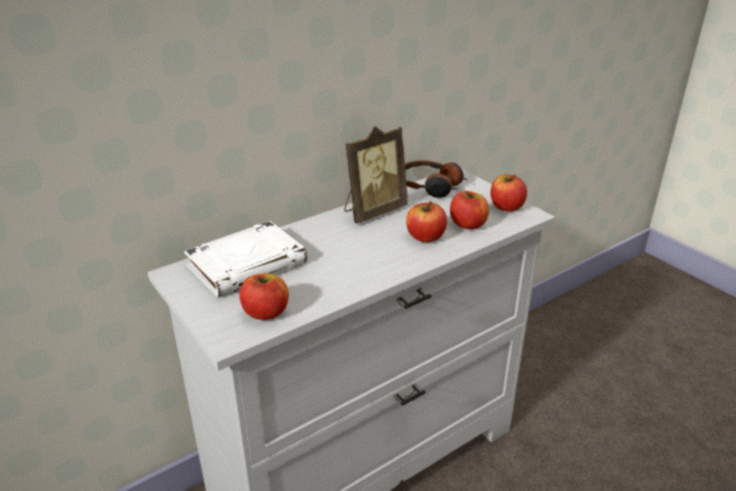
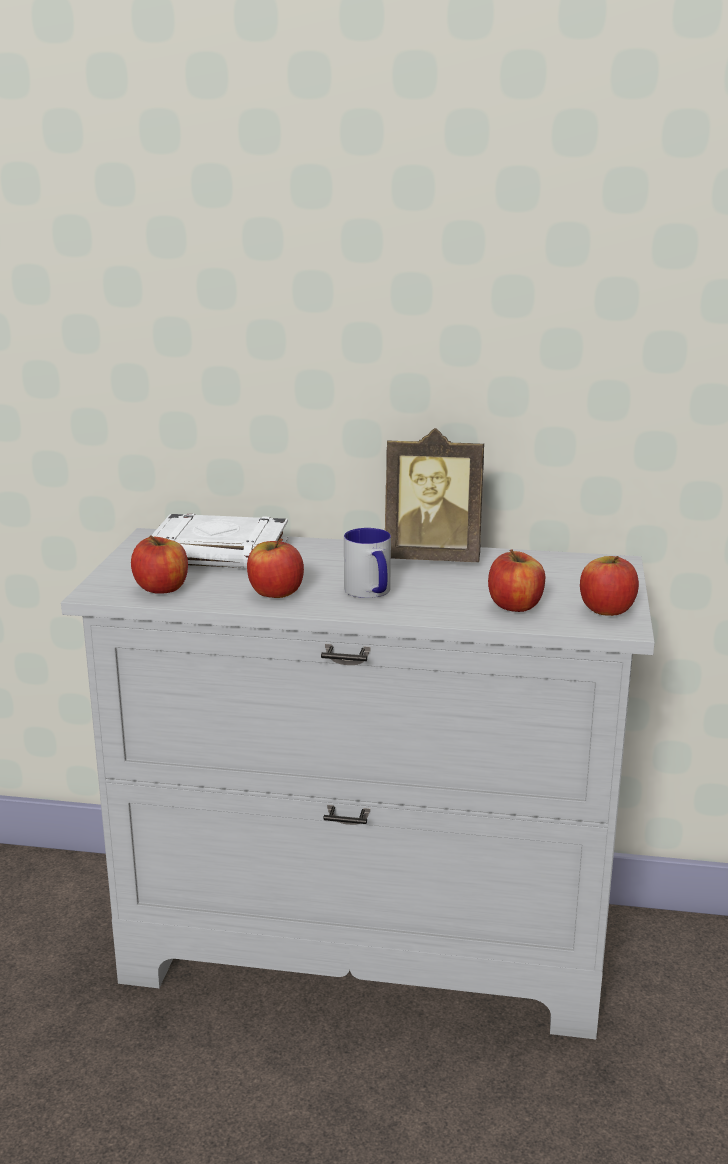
camera: 45 degrees right, 10 degrees down
headphones [405,160,467,198] -> none
apple [406,201,447,242] -> apple moved to [247,538,304,598]
none -> mug [344,528,391,598]

